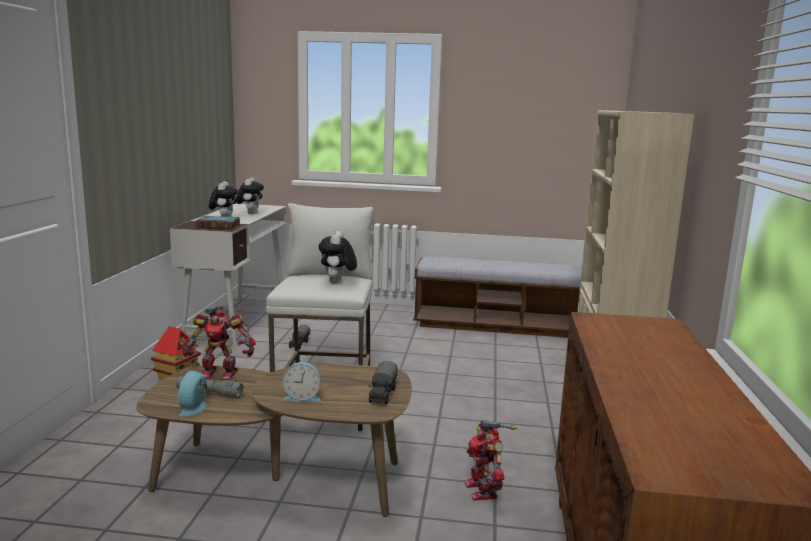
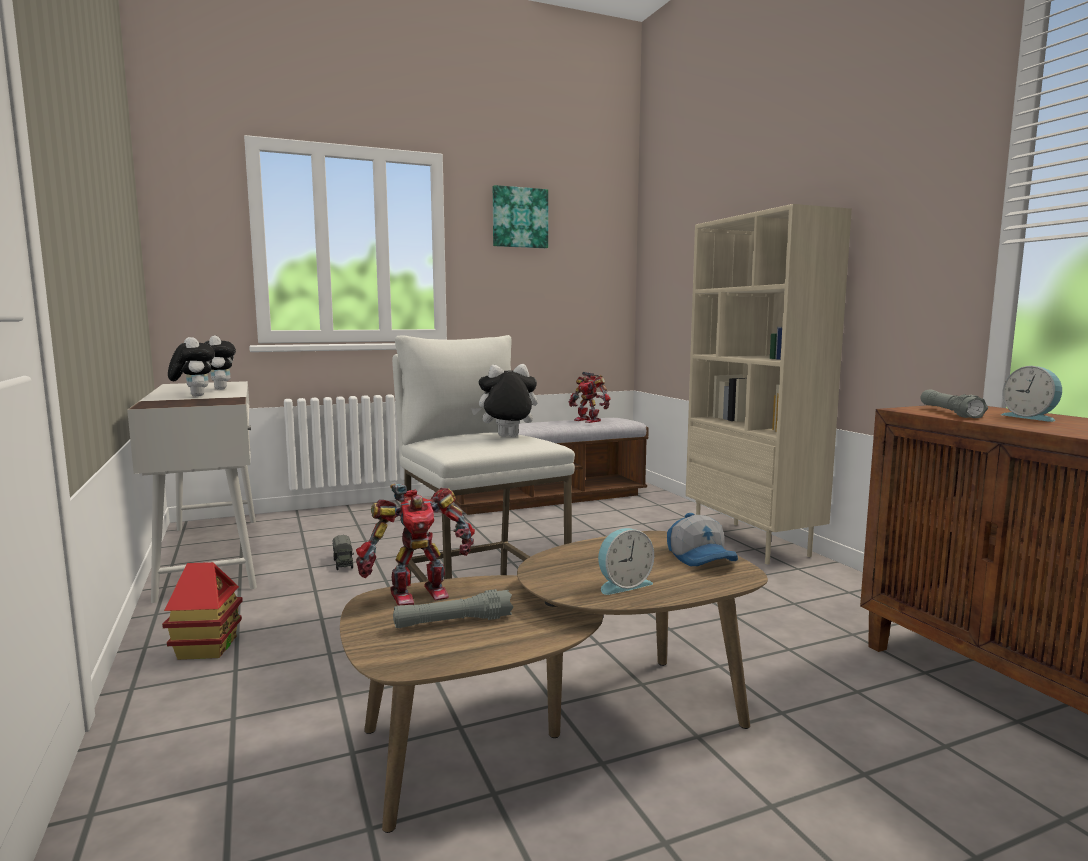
camera: 30 degrees left, 5 degrees down
alarm clock [178,371,207,416] -> alarm clock moved to [1002,366,1062,422]
book [195,216,240,230] -> none
plush toy [319,231,357,284] -> plush toy turned 105 degrees clockwise [471,364,538,437]
toy truck [369,361,398,404] -> cap [667,513,738,566]
toy robot [465,420,517,501] -> toy robot moved to [569,372,611,423]
none -> picture [493,185,548,248]
none -> grey flashlight [921,389,988,418]

